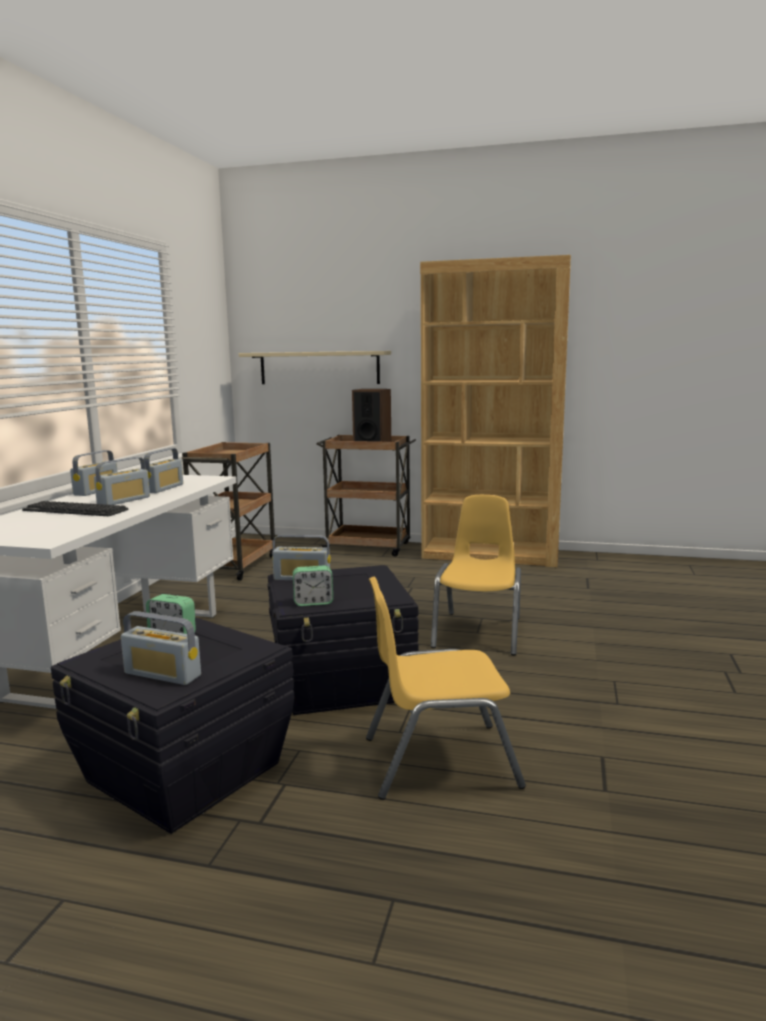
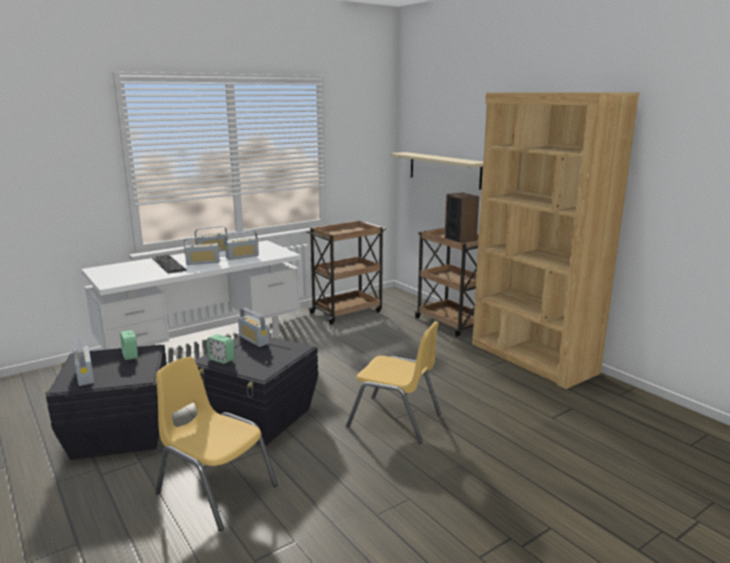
camera: 40 degrees right, 5 degrees up
yellow chair [431,495,521,656] -> yellow chair turned 60 degrees clockwise [346,321,441,443]

